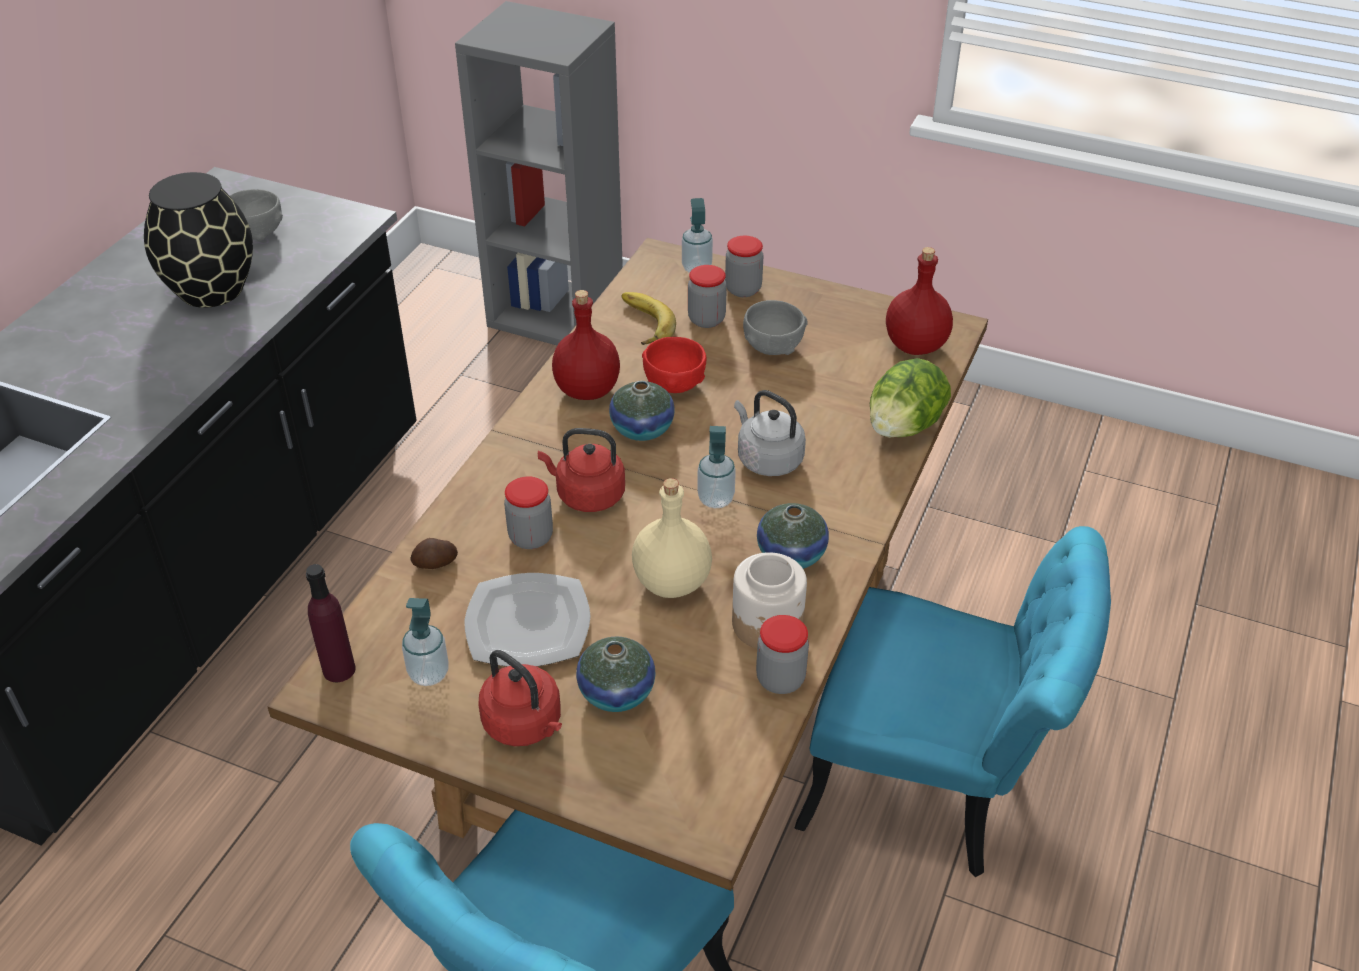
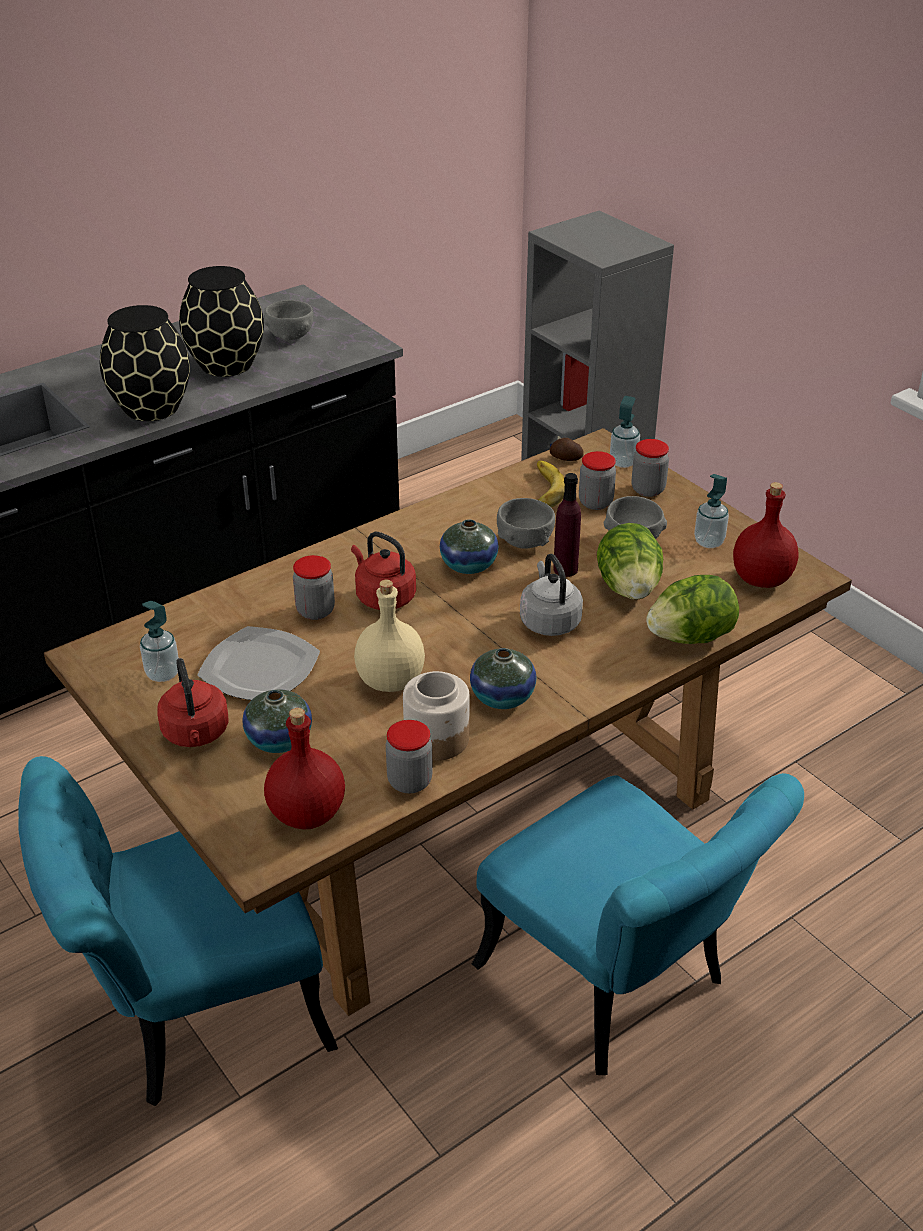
camera: 30 degrees right, 5 degrees down
purple bottle [306,564,356,682] -> purple bottle moved to [553,473,581,577]
potato [410,538,458,569] -> potato moved to [550,438,584,461]
red bottle [552,290,620,400] -> red bottle moved to [264,708,345,829]
red bowl [642,337,706,393] -> grey bowl [497,498,555,549]
soap dispenser [697,426,736,509] -> soap dispenser moved to [694,474,729,548]
none -> black vase [100,305,190,421]
none -> lettuce [597,523,663,600]

